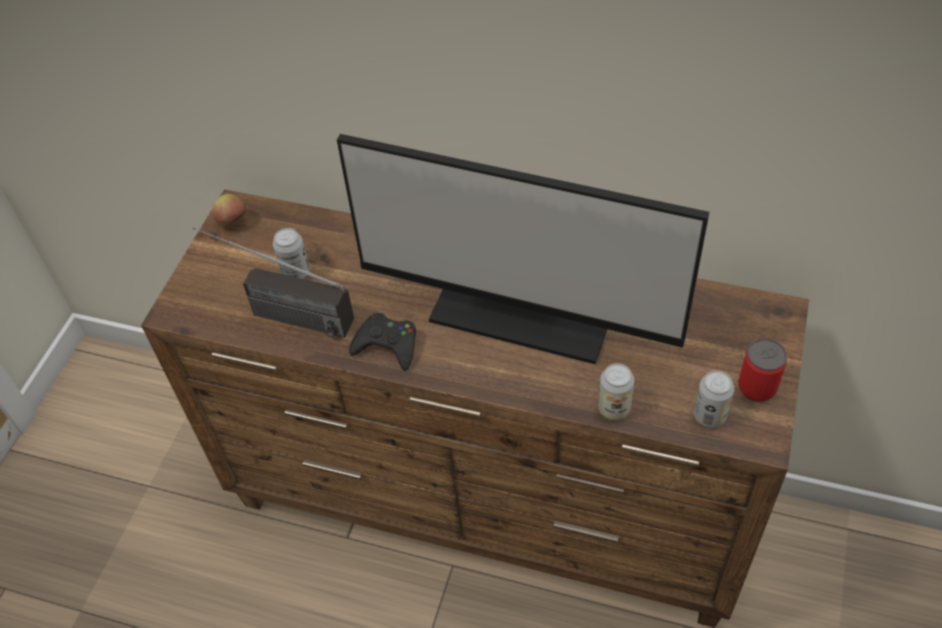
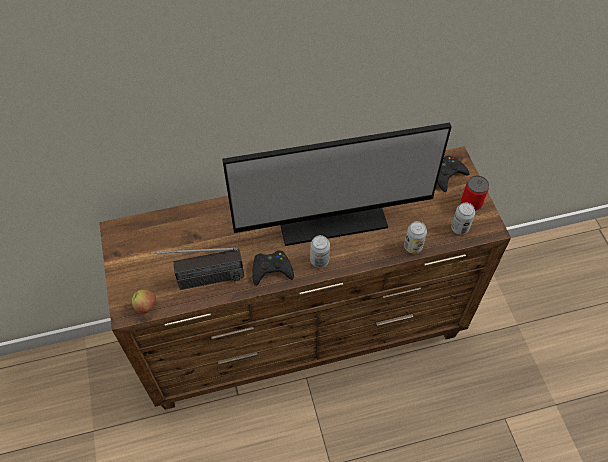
camera: 35 degrees left, 5 degrees up
apple [212,194,246,227] -> apple moved to [132,290,156,314]
can [273,228,310,279] -> can moved to [310,235,330,268]
none -> black game controller [437,156,470,192]

